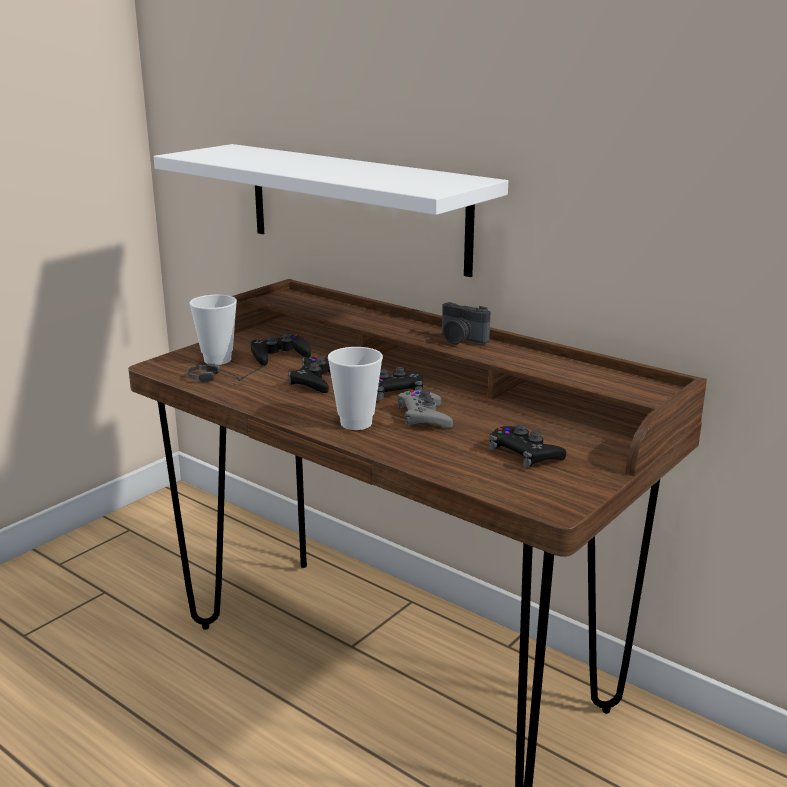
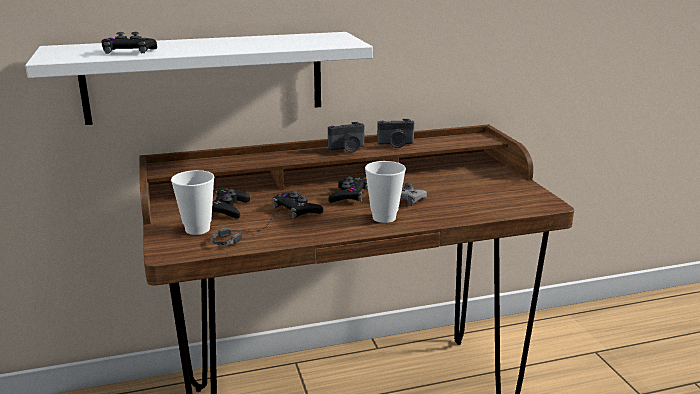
camera: 55 degrees left, 0 degrees up
black game controller [489,424,566,468] -> black game controller moved to [101,32,157,54]
none -> camera [377,119,414,148]

